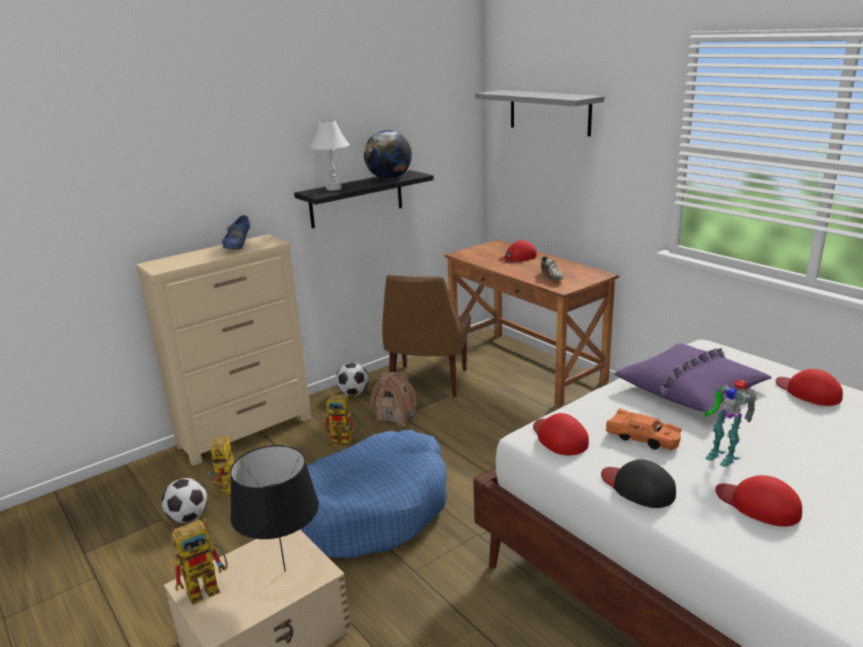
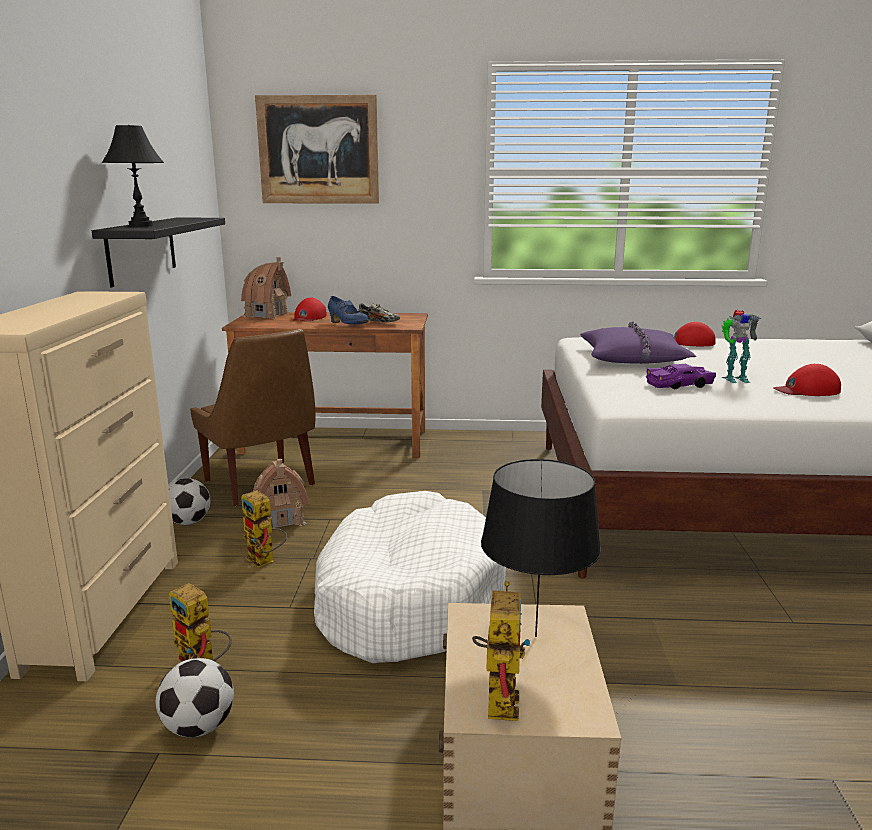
camera: 50 degrees left, 5 degrees down
blue shoe [222,215,250,250] -> blue shoe moved to [328,296,368,324]
blue dog bed [300,430,447,558] -> white dog bed [314,491,506,663]
white table lamp [309,120,350,191] -> black table lamp [102,125,164,227]
toy robot [324,395,361,446] -> toy robot turned 90 degrees clockwise [241,490,287,568]
globe [364,130,412,179] -> none
grey shelf [475,90,604,137] -> picture [255,95,379,204]
red cap [533,413,589,455] -> none
black cap [601,459,676,508] -> none
orange toy car [605,408,682,450] -> purple toy car [646,364,716,389]
none -> toy house [241,257,291,319]

